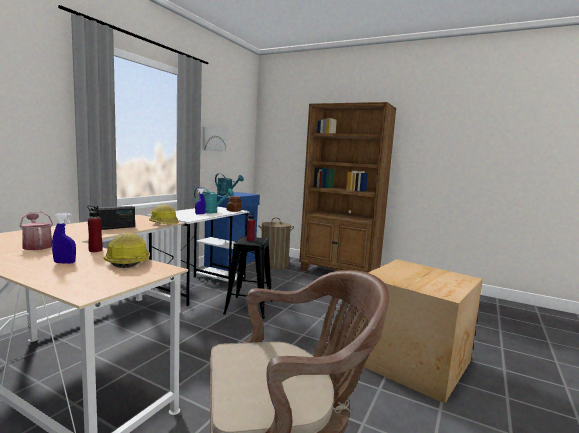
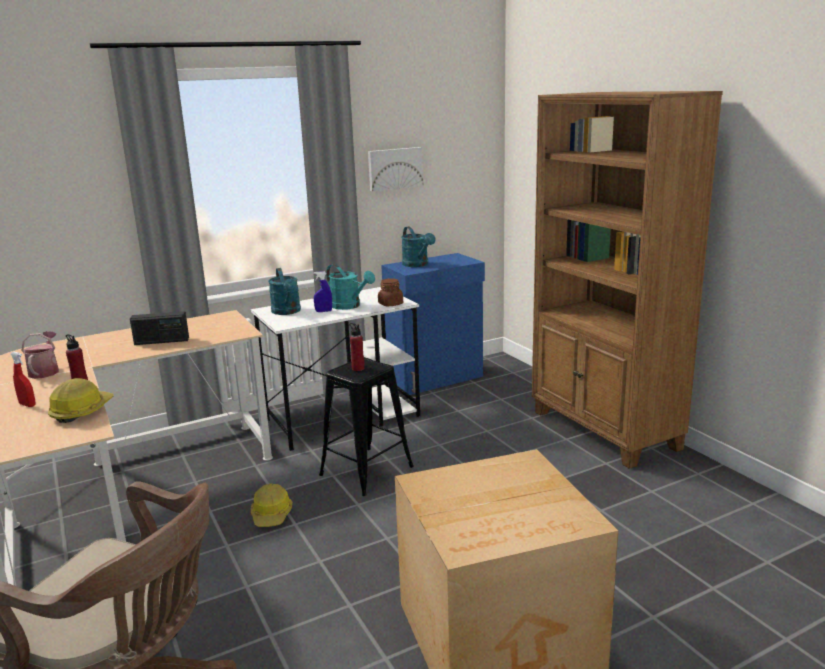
camera: 35 degrees right, 10 degrees up
blue spray bottle [52,213,76,264] -> red spray bottle [11,352,36,407]
hard hat [149,204,179,224] -> hard hat moved to [251,483,293,527]
laundry basket [258,217,294,269] -> none
none -> turquoise watering can [268,268,301,315]

